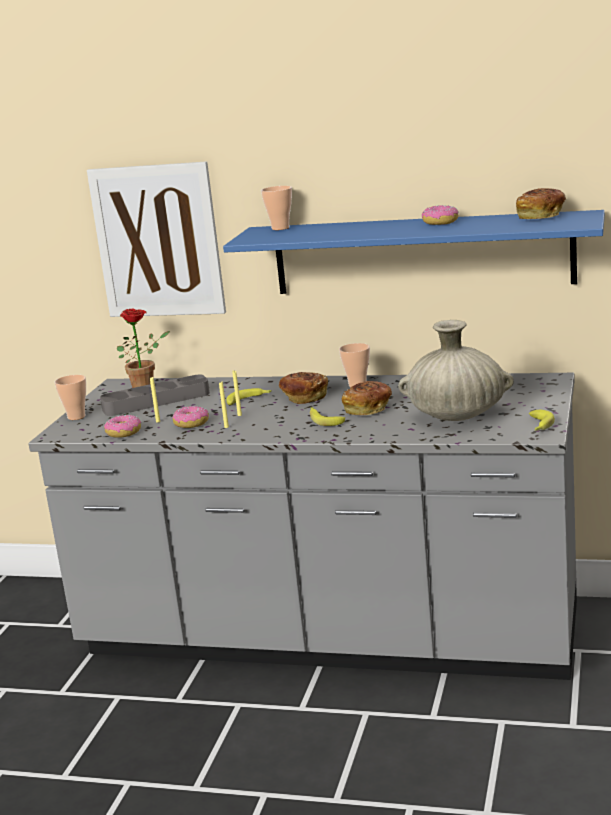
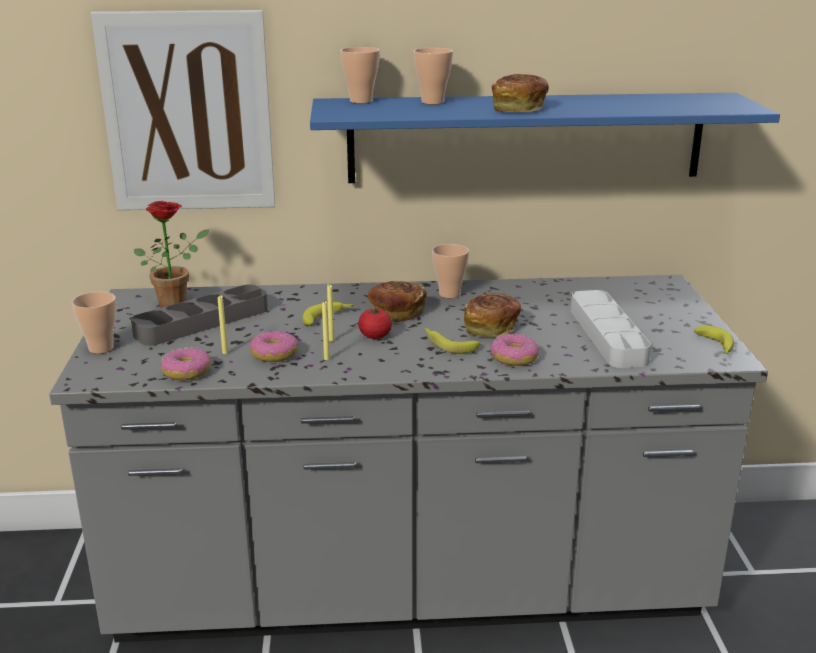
camera: 20 degrees left, 5 degrees up
beige vase [398,320,514,421] -> grey tray [571,290,651,368]
donut [422,205,458,225] -> donut moved to [490,334,539,366]
bread [516,188,566,219] -> bread moved to [492,74,549,112]
none -> tomato [358,308,392,339]
none -> cup [414,48,453,104]

